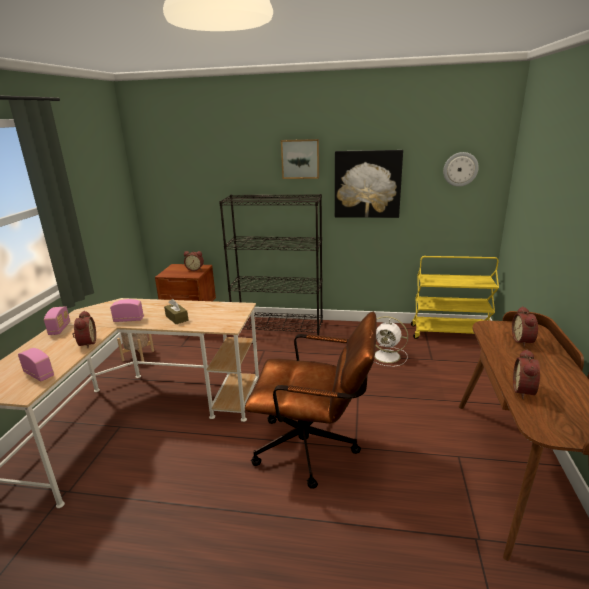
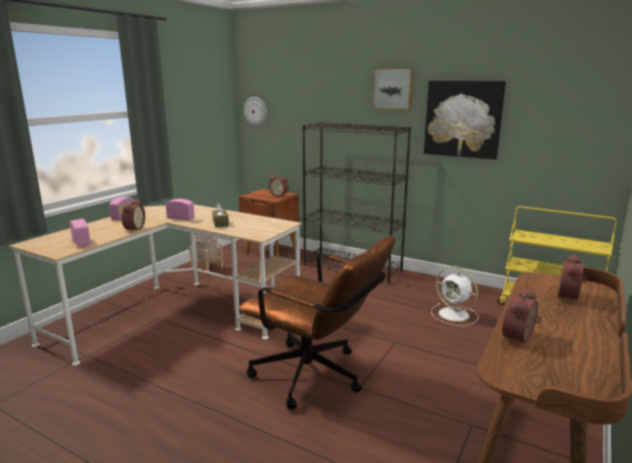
camera: 20 degrees right, 5 degrees down
wall clock [443,152,479,187] -> wall clock moved to [244,97,267,127]

